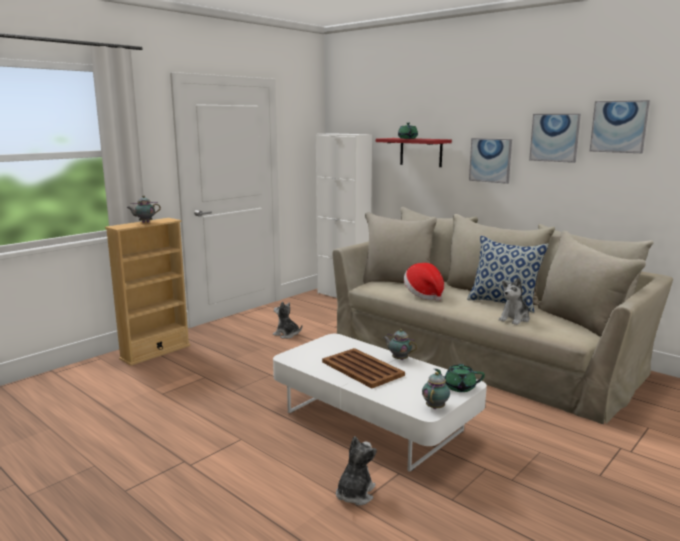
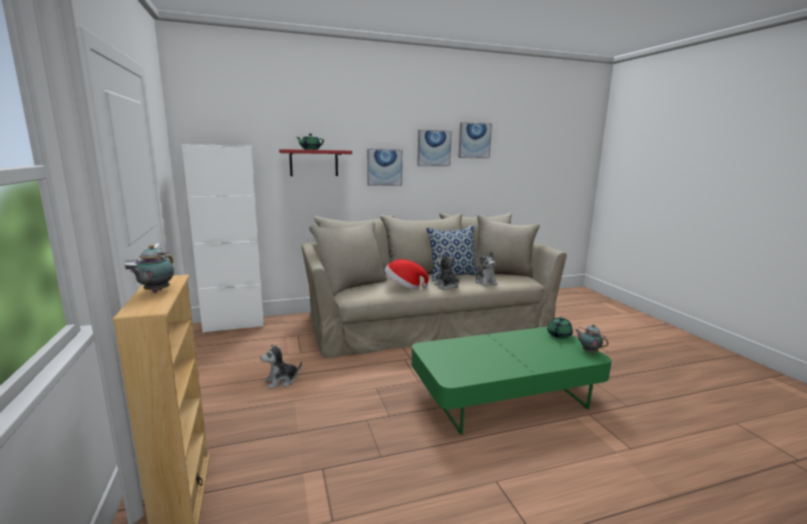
camera: 60 degrees left, 0 degrees up
white coffee table [273,334,487,472] -> green coffee table [411,327,612,434]
brown tray [322,348,405,388] -> none
plush toy [336,436,377,506] -> plush toy moved to [434,253,460,290]
teapot [383,329,417,360] -> none

